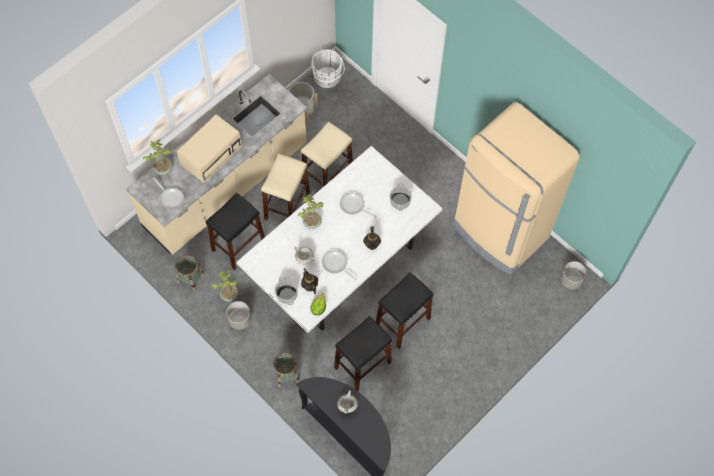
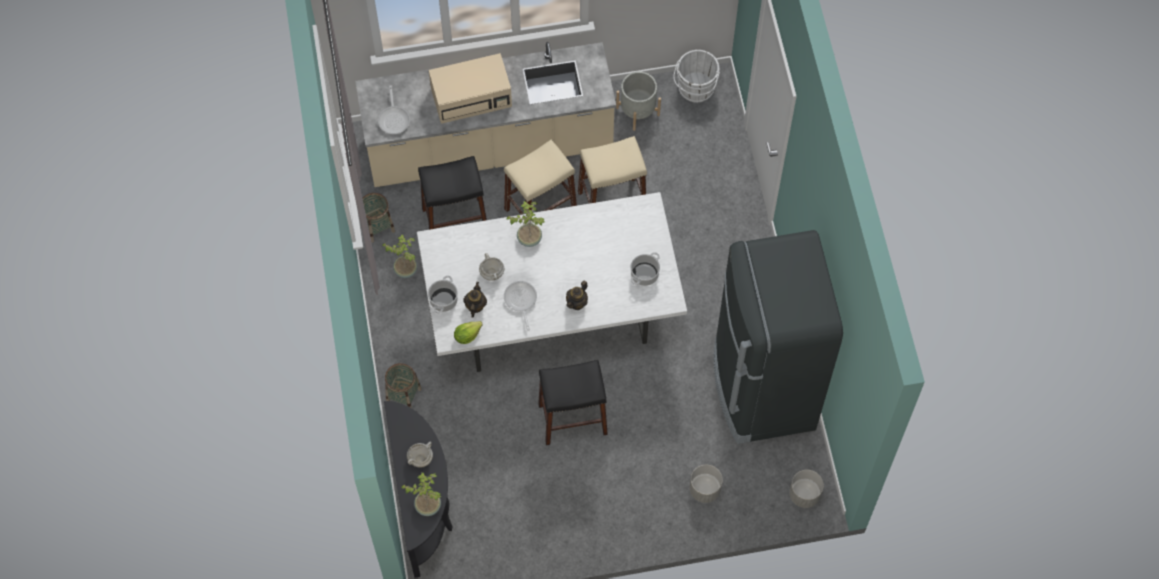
camera: 35 degrees right, 0 degrees up
potted plant [143,140,172,175] -> potted plant moved to [401,472,442,516]
grey planter [227,301,251,329] -> grey planter moved to [690,465,723,503]
black stool [334,316,392,391] -> none
frying pan [340,192,377,218] -> none
beige fridge [453,102,580,275] -> black fridge [713,230,843,444]

